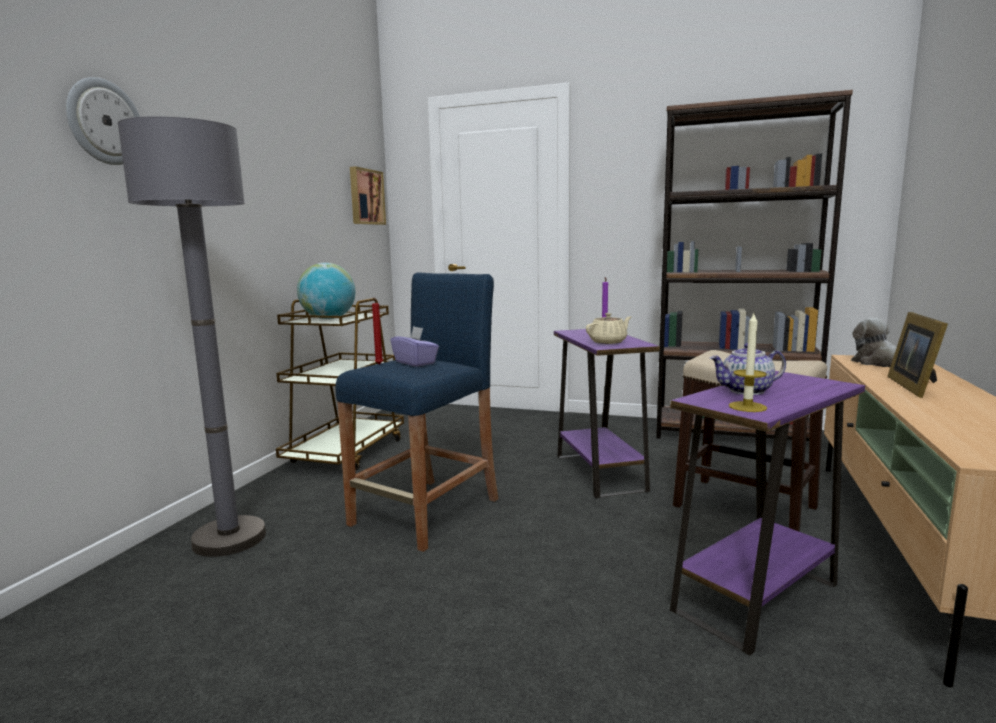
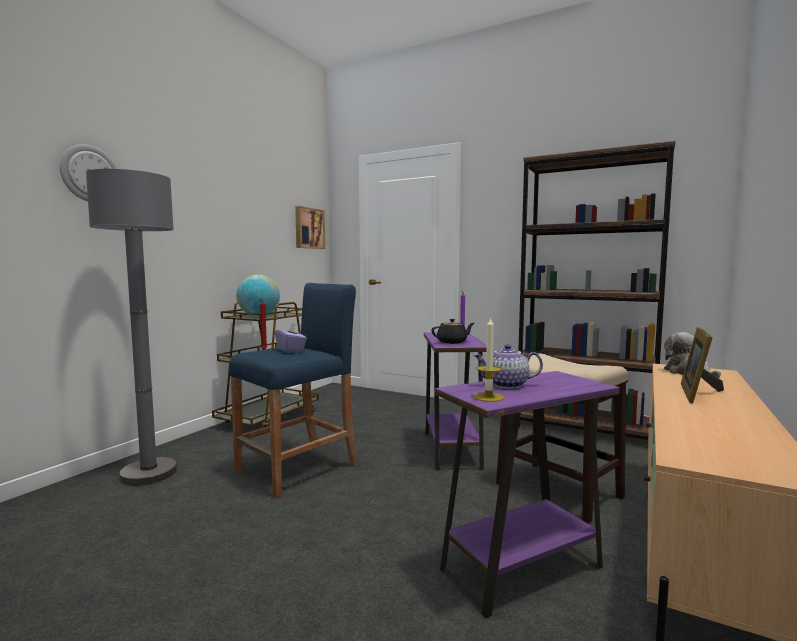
camera: 10 degrees right, 5 degrees down
beige teapot [586,313,632,344] -> black teapot [431,319,474,344]

